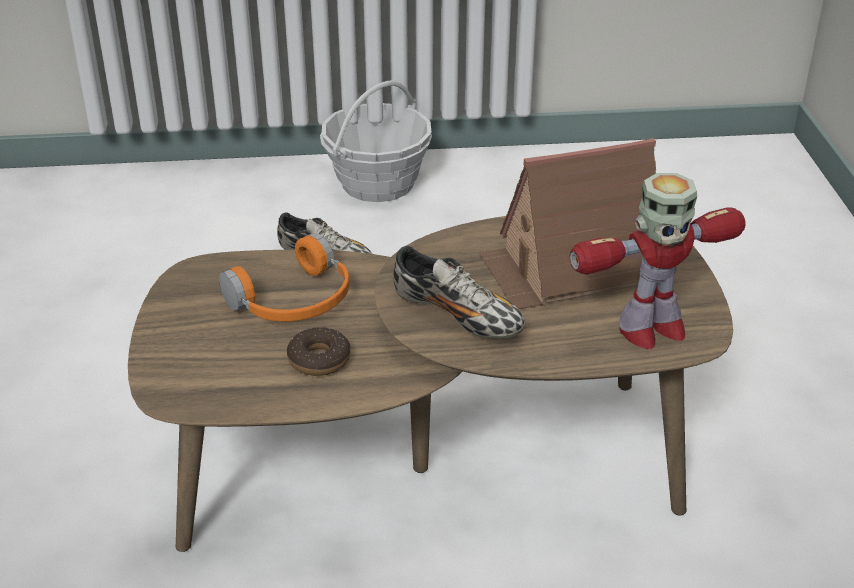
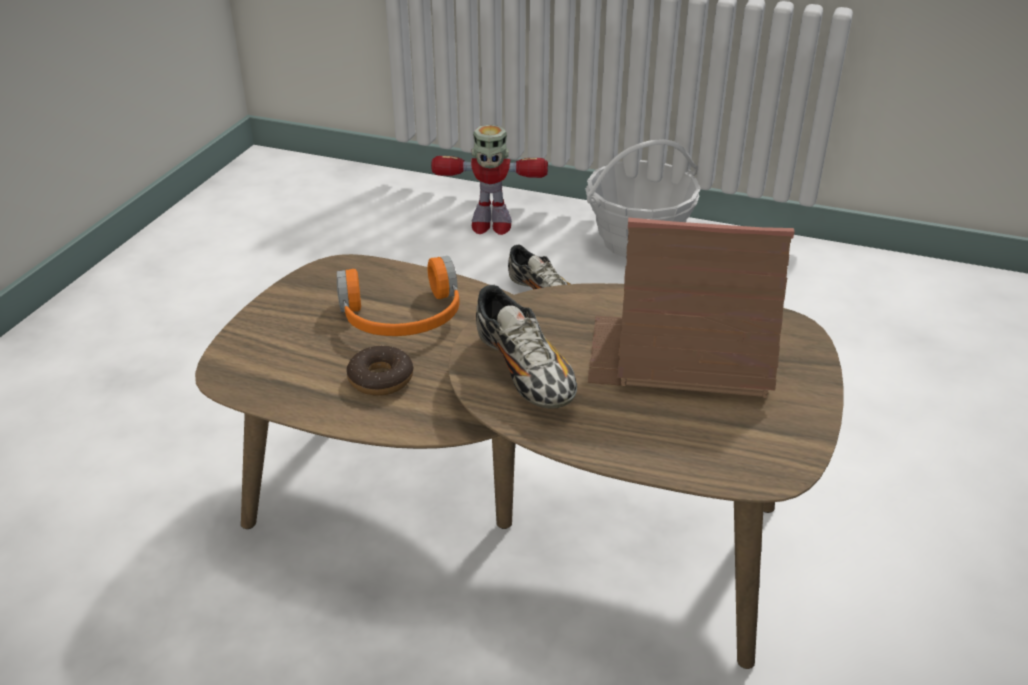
camera: 25 degrees right, 0 degrees up
toy robot [569,173,746,349] -> toy robot moved to [431,124,548,235]

